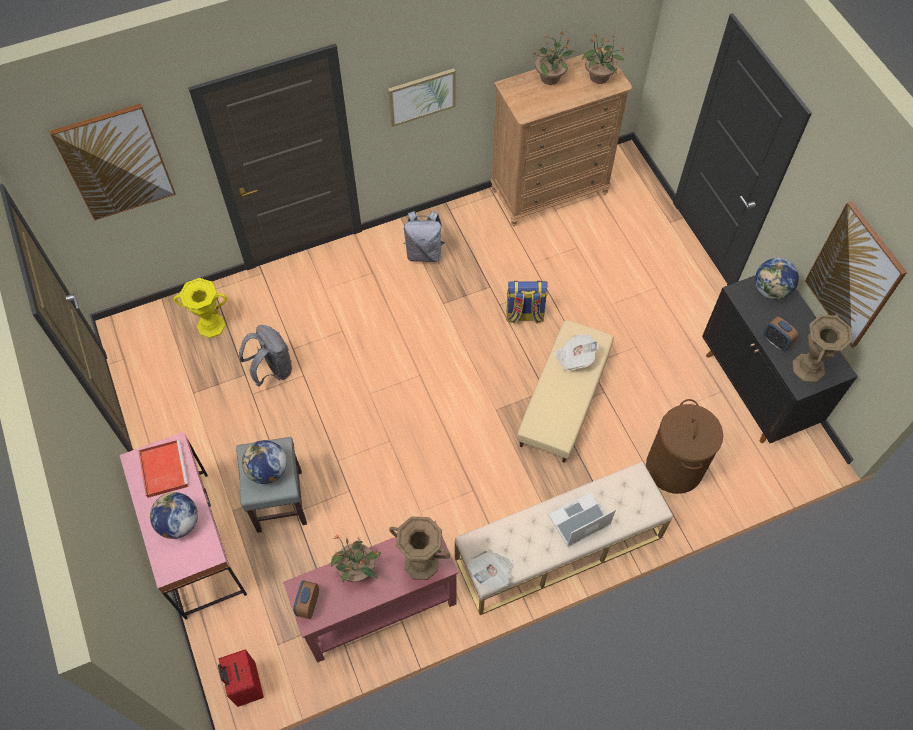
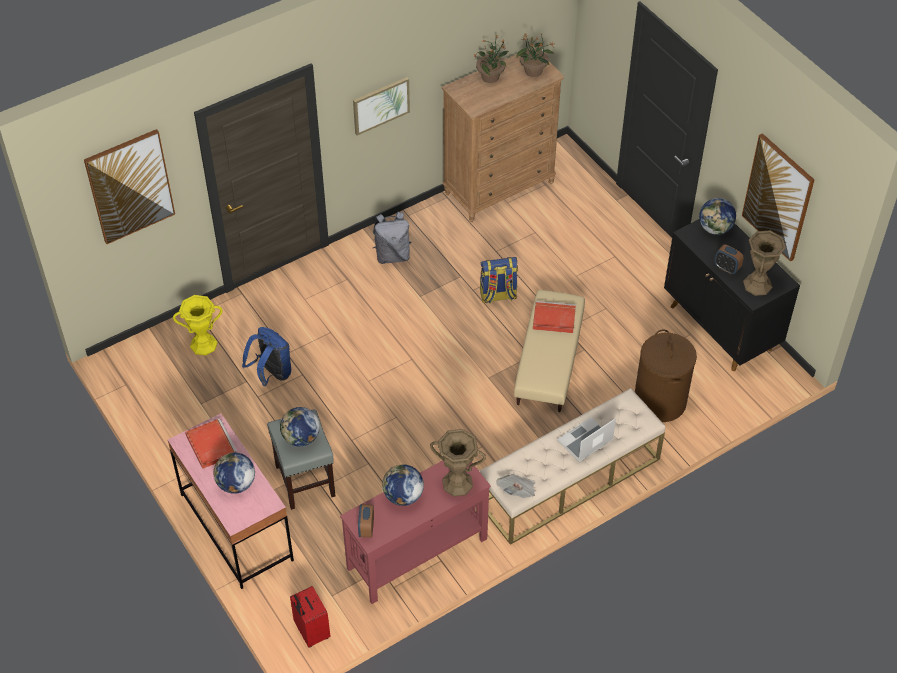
camera: 10 degrees left, 10 degrees down
grey backpack [239,325,292,387] -> blue backpack [242,327,291,386]
potted plant [331,534,381,583] -> globe [382,464,424,506]
newspaper [554,334,599,371] -> red tray [533,301,576,333]

